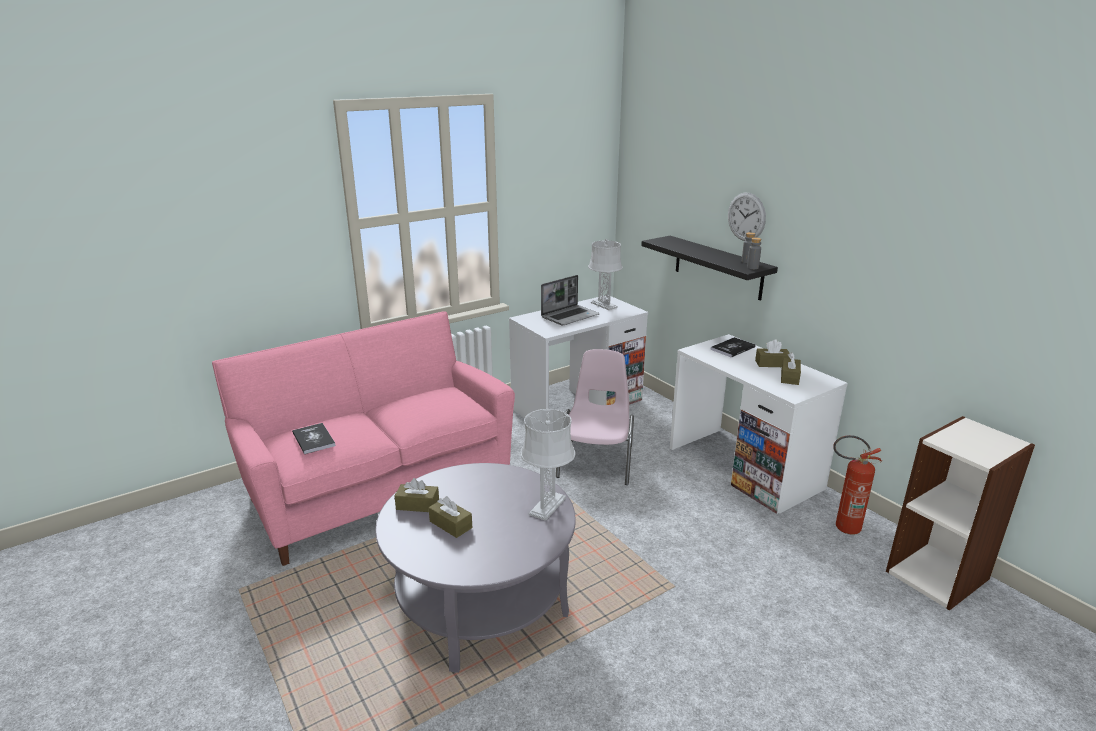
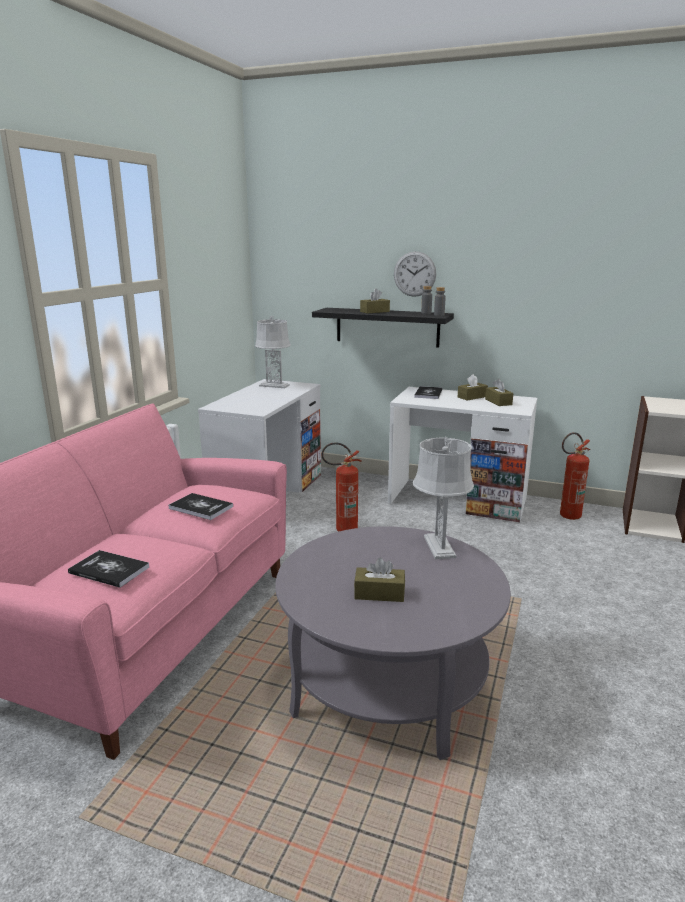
camera: 35 degrees left, 5 degrees down
brown tissue box [394,478,439,512] -> brown tissue box moved to [360,289,390,314]
laptop [541,275,600,325] -> none
pink chair [556,349,634,485] -> fire extinguisher [321,443,362,532]
none -> book [168,493,233,520]

